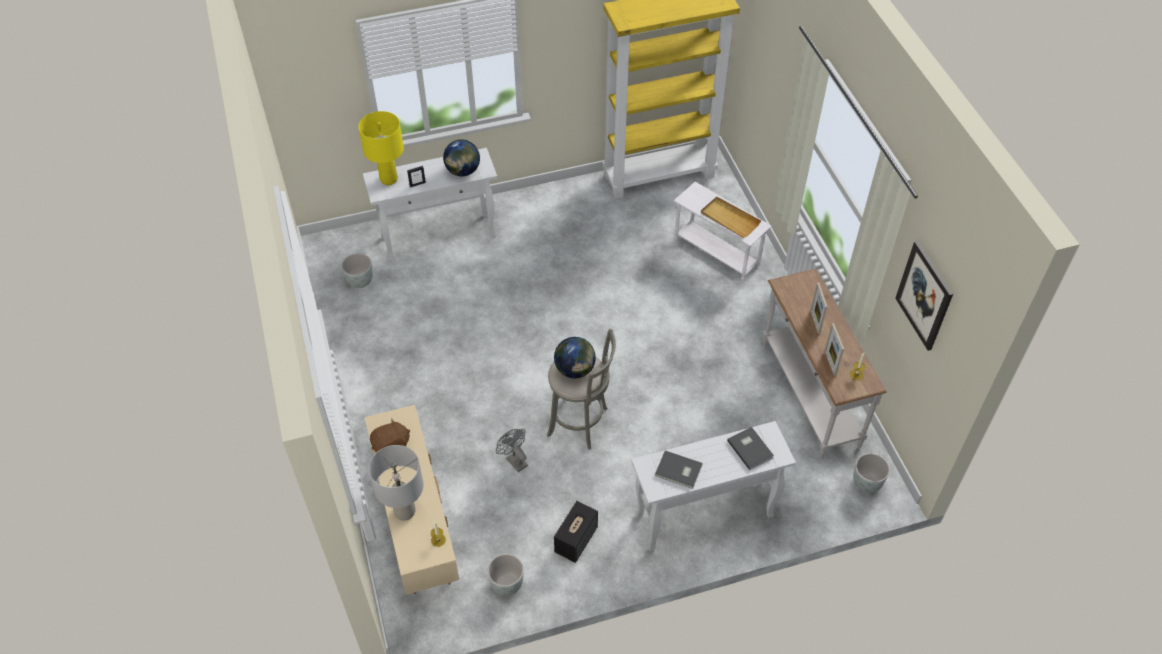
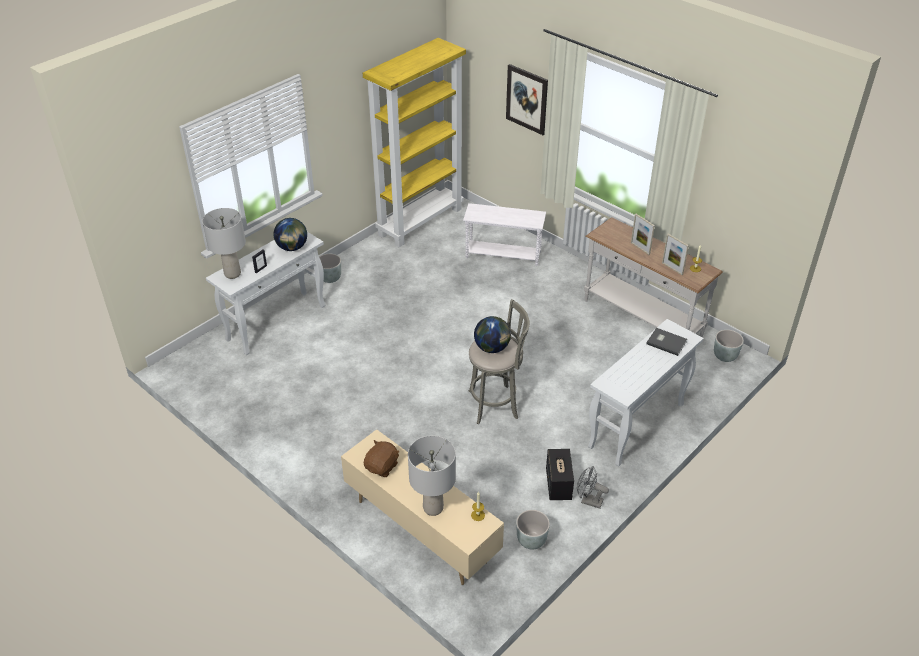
camera: 30 degrees left, 10 degrees down
grey planter [341,253,373,288] -> grey planter moved to [319,254,341,283]
yellow table lamp [358,111,404,185] -> grey table lamp [202,208,246,279]
grey fan [496,429,528,472] -> grey fan moved to [577,466,609,509]
grey book [655,451,703,489] -> none
beige tray [701,197,761,238] -> none
picture [895,241,953,351] -> picture moved to [506,64,548,135]

